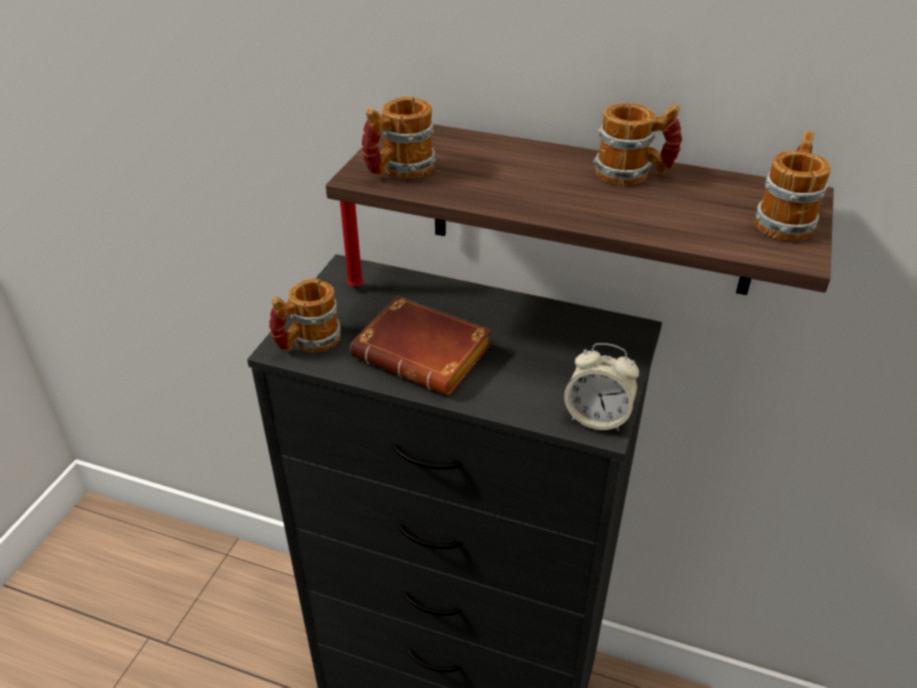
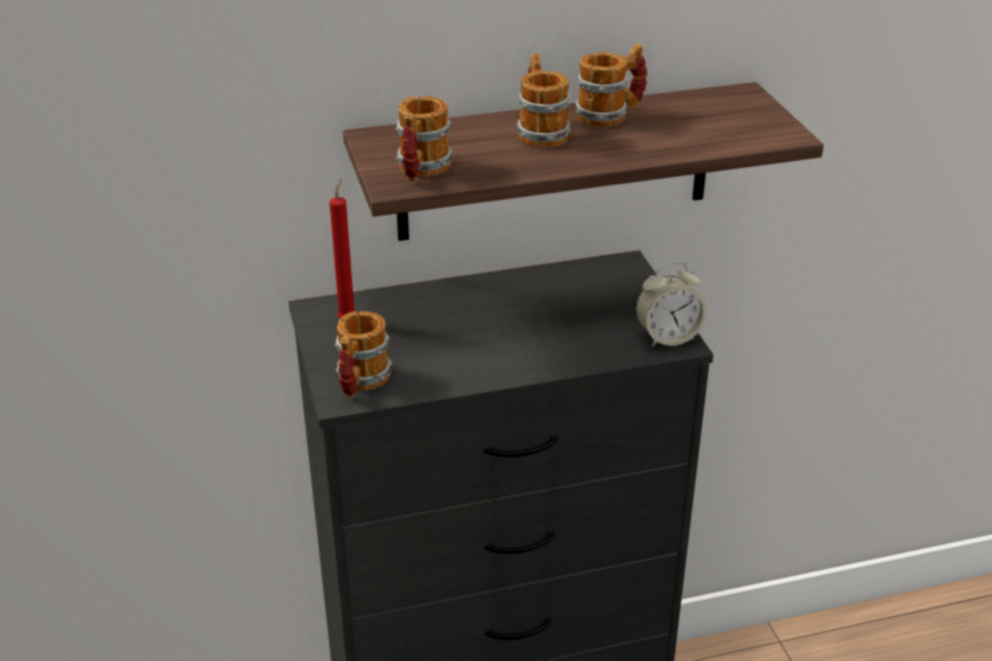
camera: 35 degrees left, 5 degrees down
brown book [350,296,492,396] -> none
mug [755,131,831,241] -> mug moved to [517,53,571,148]

